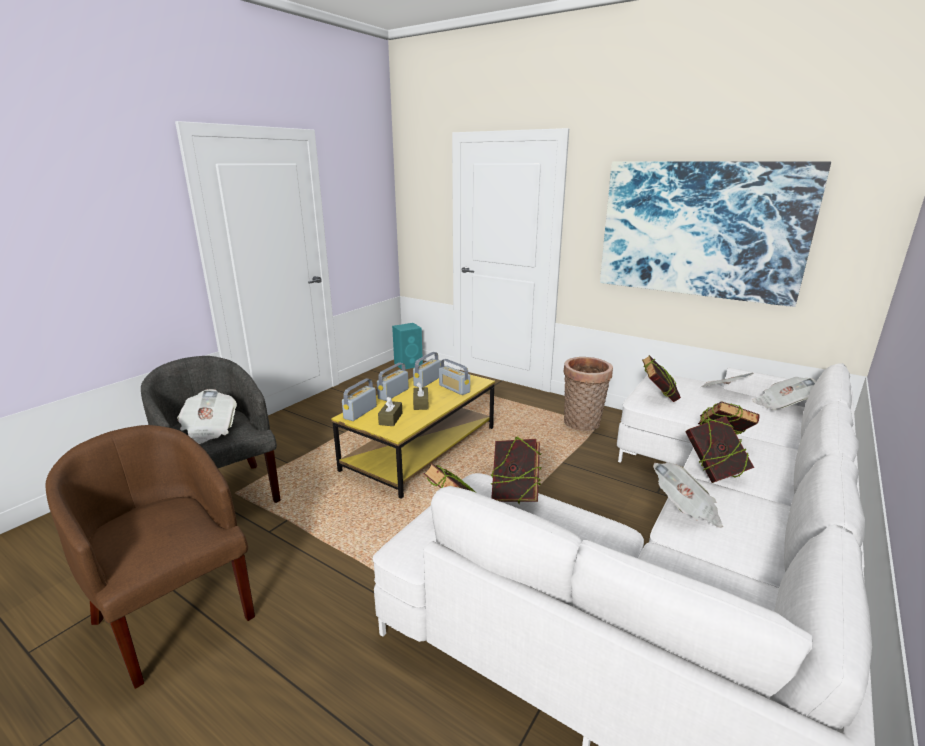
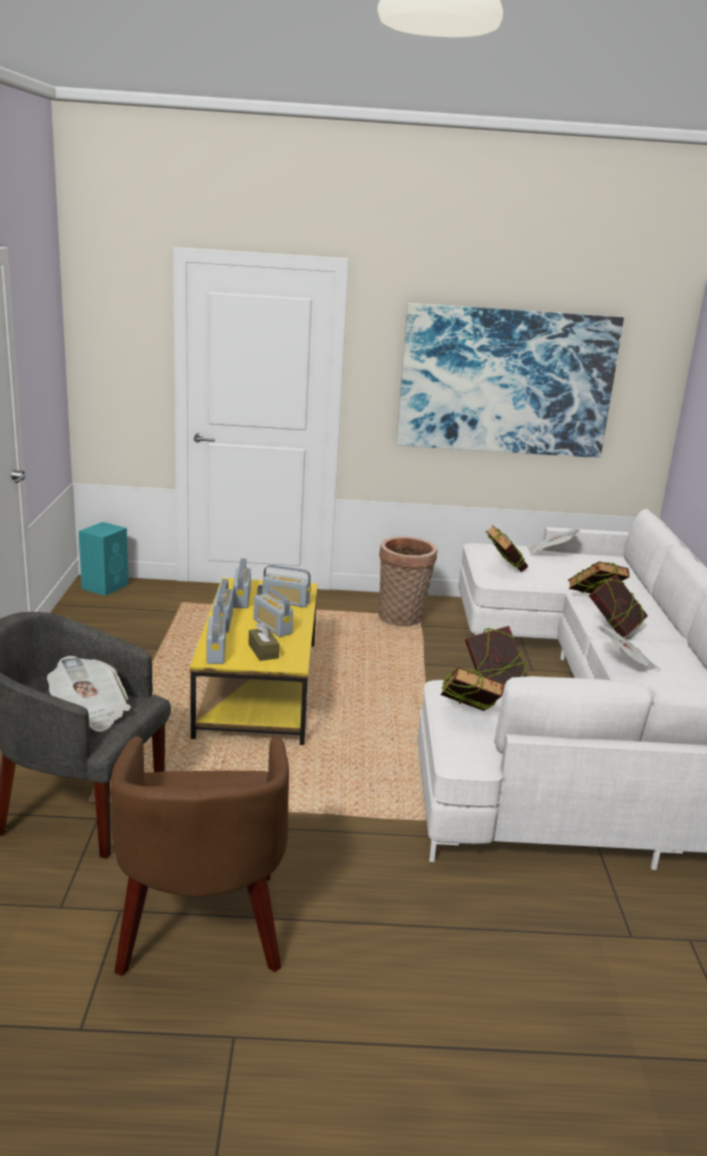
camera: 35 degrees left, 0 degrees up
brown armchair [45,425,255,689] -> brown armchair turned 105 degrees counterclockwise [110,736,289,976]
brown tissue box [413,382,429,410] -> radio [254,584,293,637]
newspaper [752,377,816,410] -> none

